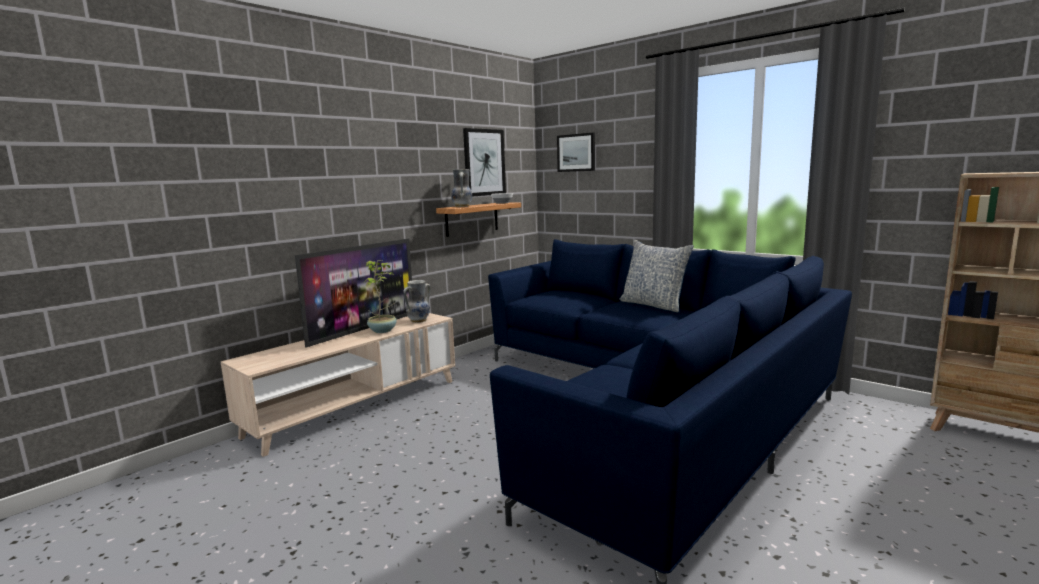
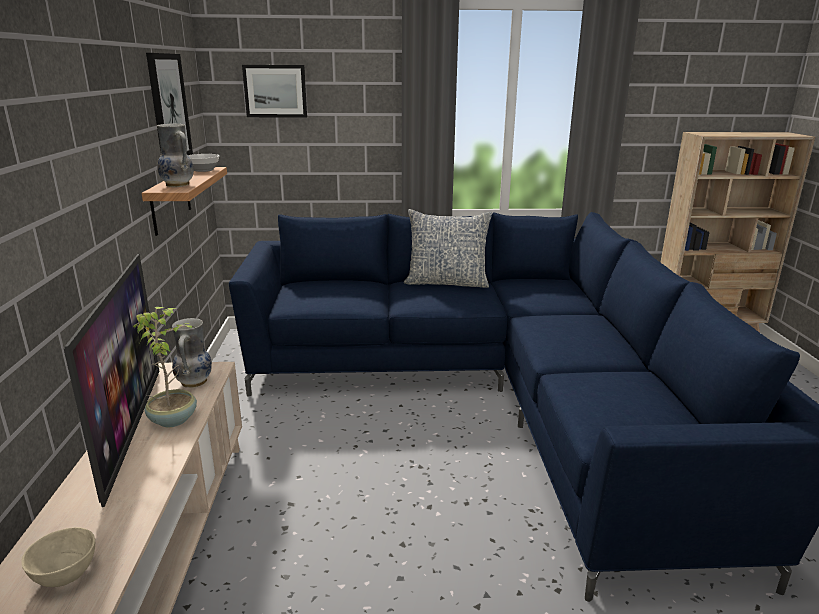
camera: 45 degrees left, 10 degrees up
none -> beige bowl [21,527,95,587]

